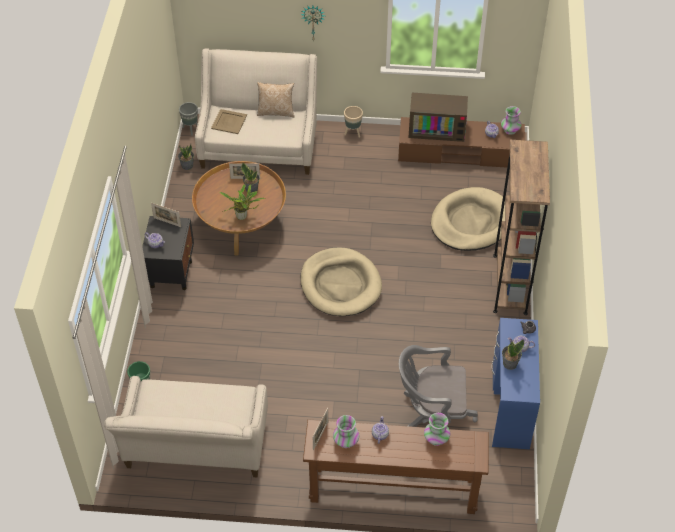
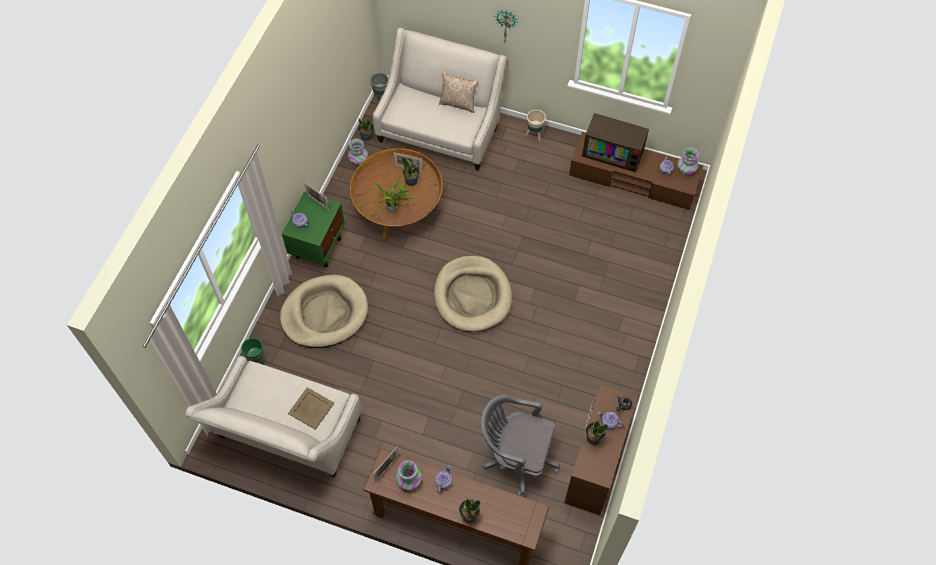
camera: 15 degrees right, 10 degrees up
black nightstand [142,216,194,290] -> green nightstand [282,192,345,267]
beige tray [211,109,247,134] -> beige tray moved to [288,387,334,430]
vase [424,413,450,446] -> vase moved to [348,138,368,165]
beige dog bed [431,187,505,251] -> beige dog bed moved to [280,275,368,348]
blue desk [491,318,540,449] -> brown desk [564,385,637,515]
brown bookcase [493,140,550,315] -> none
none -> potted plant [459,498,480,523]

